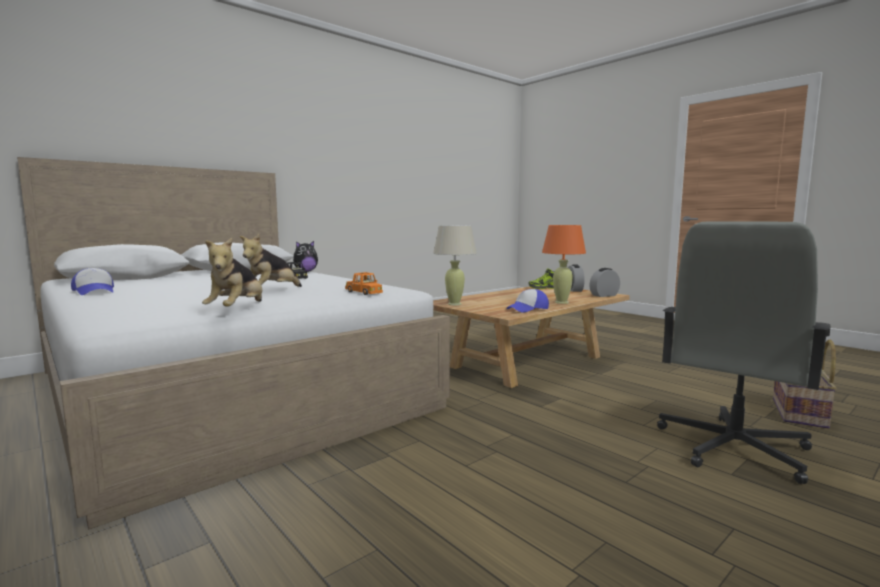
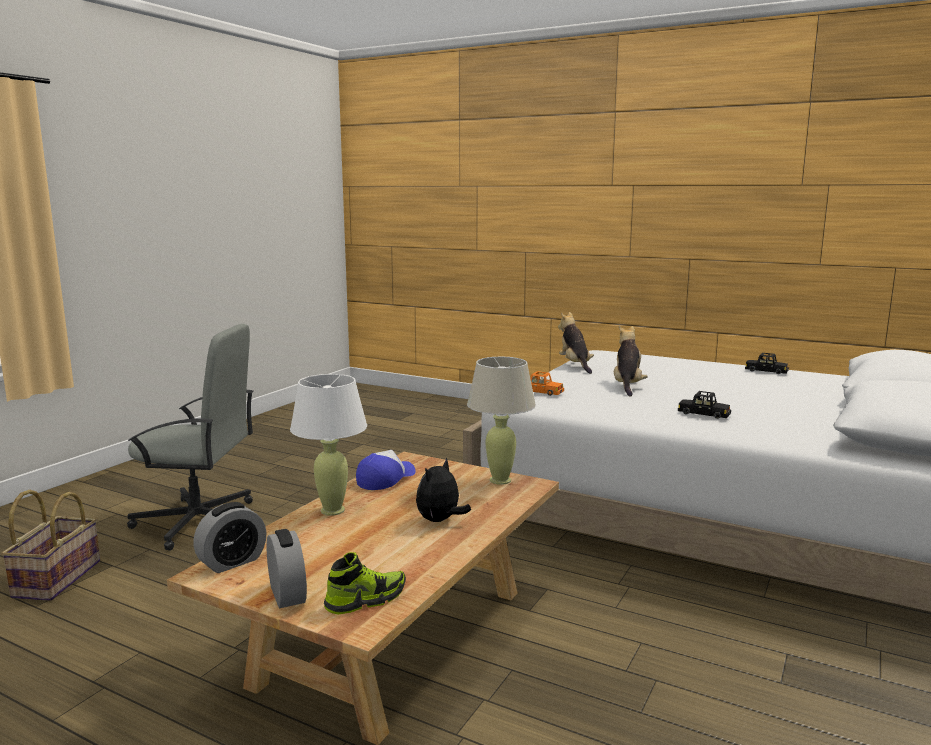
camera: 160 degrees right, 5 degrees up
cap [71,268,114,295] -> black toy car [745,353,789,374]
plush toy [293,241,318,272] -> plush toy moved to [416,458,471,522]
orange table lamp [542,225,586,304] -> white table lamp [290,374,367,516]
grey office chair [657,221,831,484] -> grey office chair turned 75 degrees clockwise [127,324,253,551]

